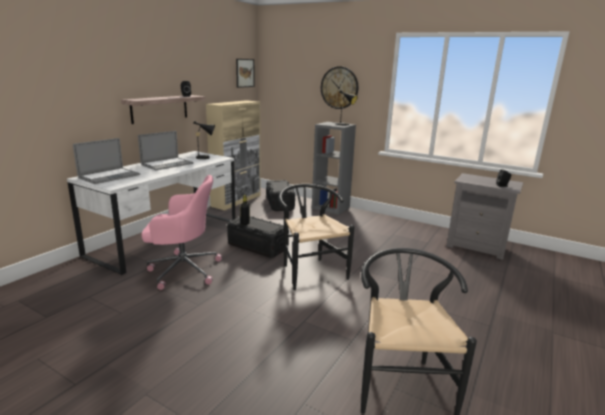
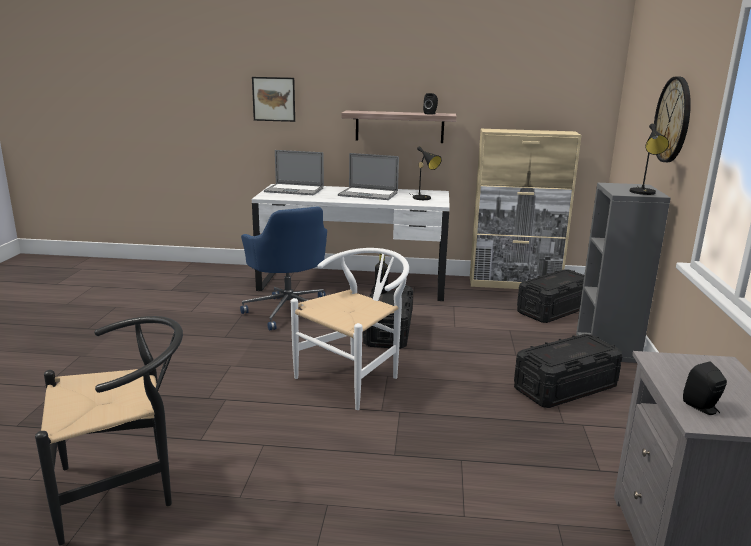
camera: 65 degrees right, 0 degrees up
pink office chair [141,175,222,290] -> blue office chair [240,206,327,331]
picture [236,59,255,88] -> picture moved to [252,77,295,122]
black chair [279,184,354,290] -> white chair [291,248,409,410]
none -> black storage box [514,334,622,408]

